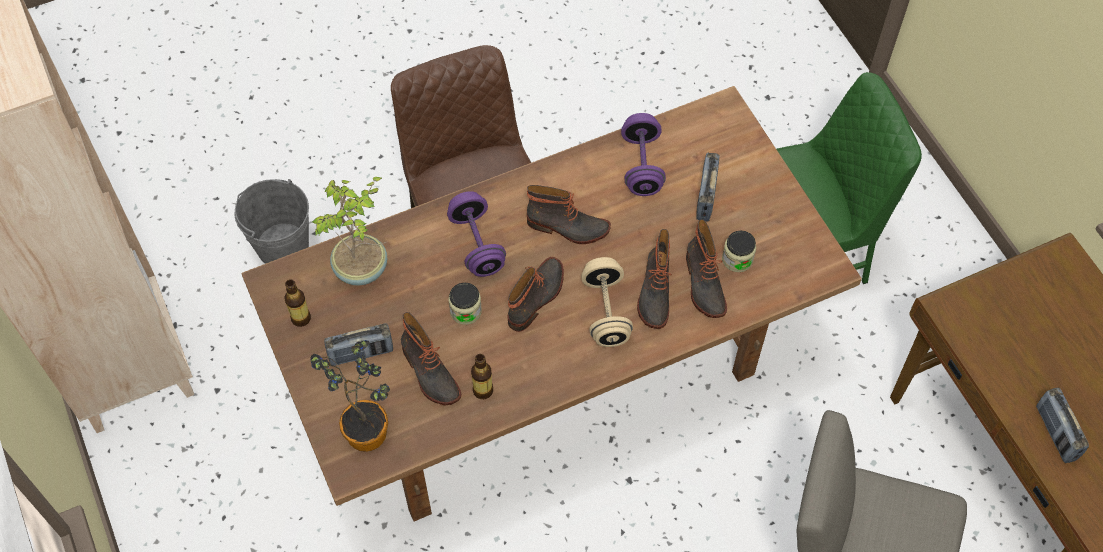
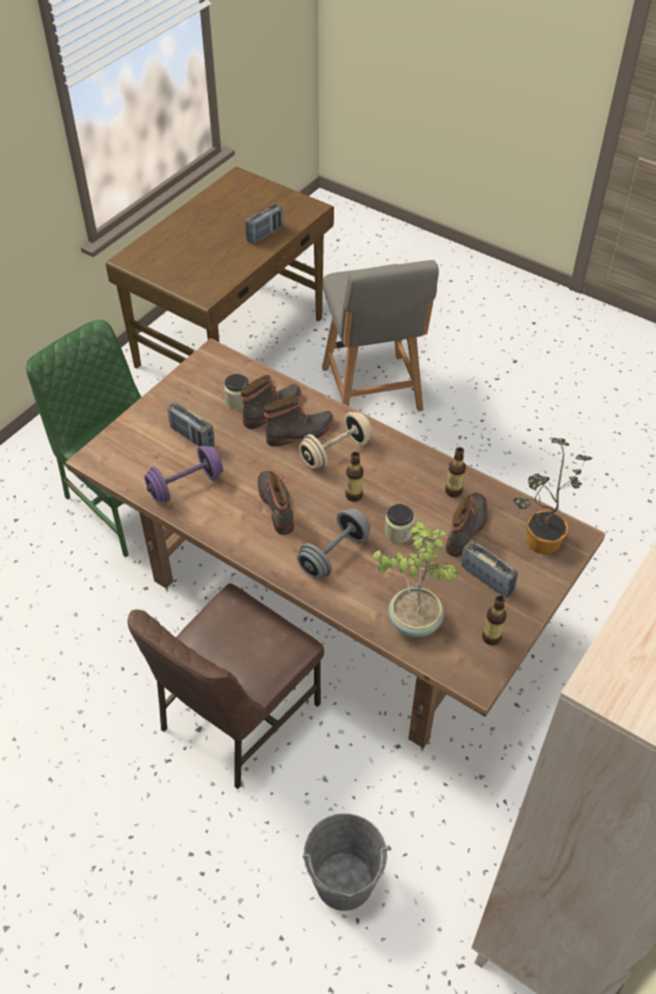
camera: 120 degrees left, 10 degrees down
purple dumbbell [447,191,506,277] -> grey dumbbell [297,508,371,579]
boot [508,257,564,332] -> bottle [345,452,364,502]
radio [696,153,719,221] -> radio turned 60 degrees clockwise [167,402,214,447]

